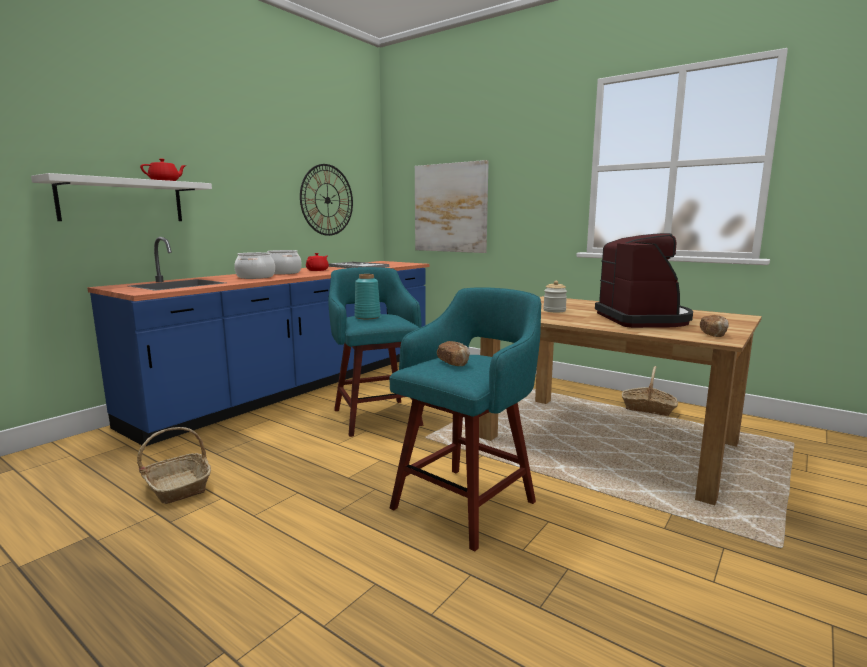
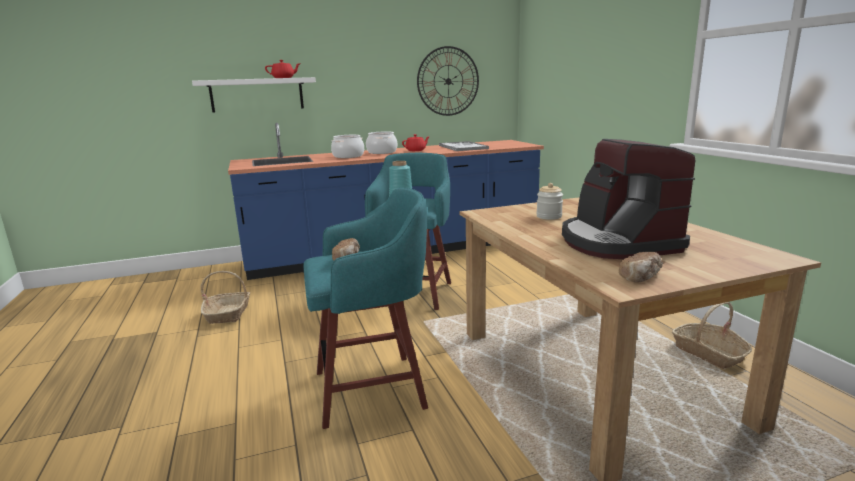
camera: 35 degrees right, 5 degrees up
picture [415,160,489,253] -> none
coffee machine [595,233,693,328] -> coffee machine turned 135 degrees clockwise [562,139,696,259]

